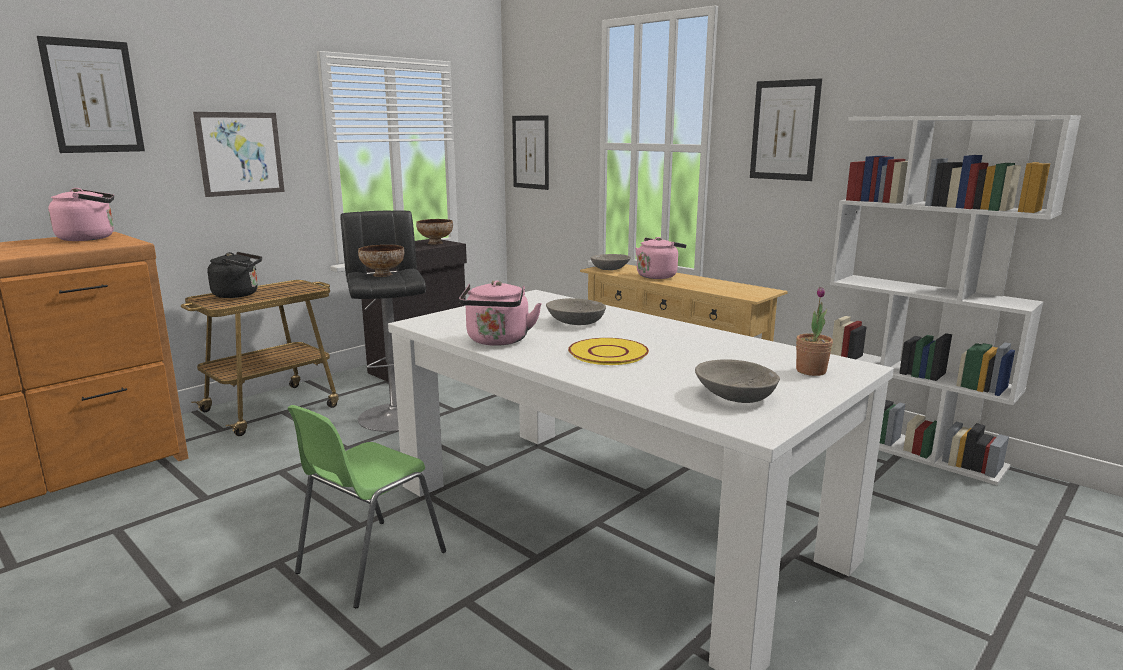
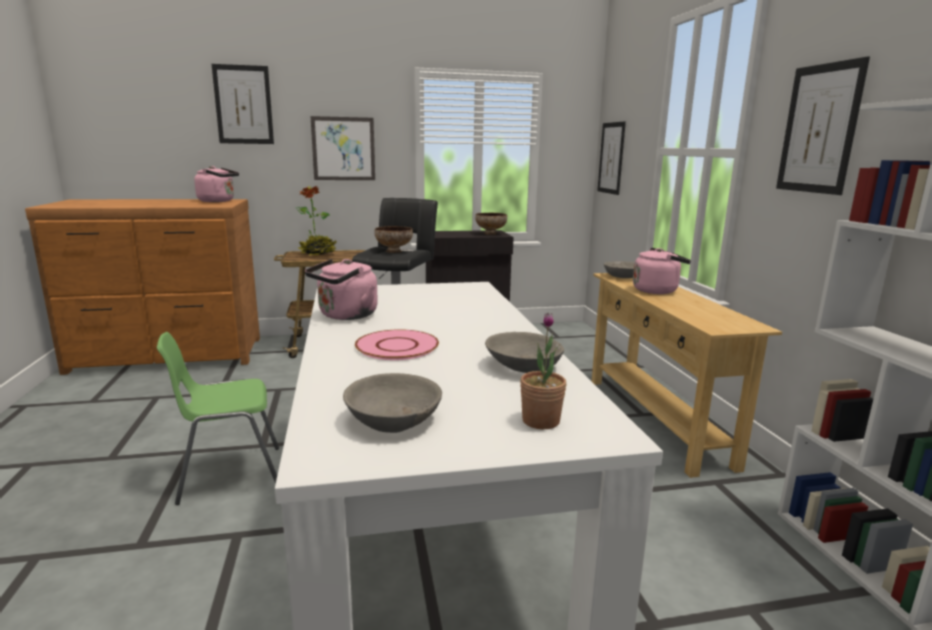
camera: 35 degrees right, 0 degrees up
black kettle [207,252,262,298] -> potted plant [296,186,336,256]
grey bowl [546,298,606,325] -> grey bowl moved to [485,332,564,373]
yellow plate [568,338,649,365] -> pink plate [355,329,439,360]

